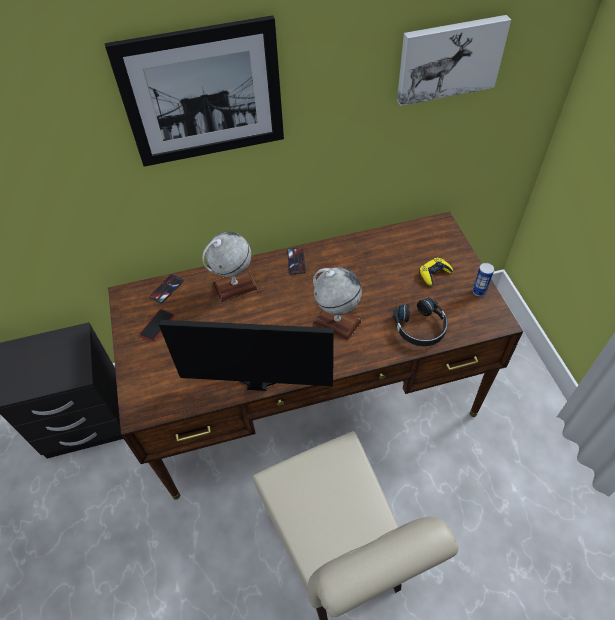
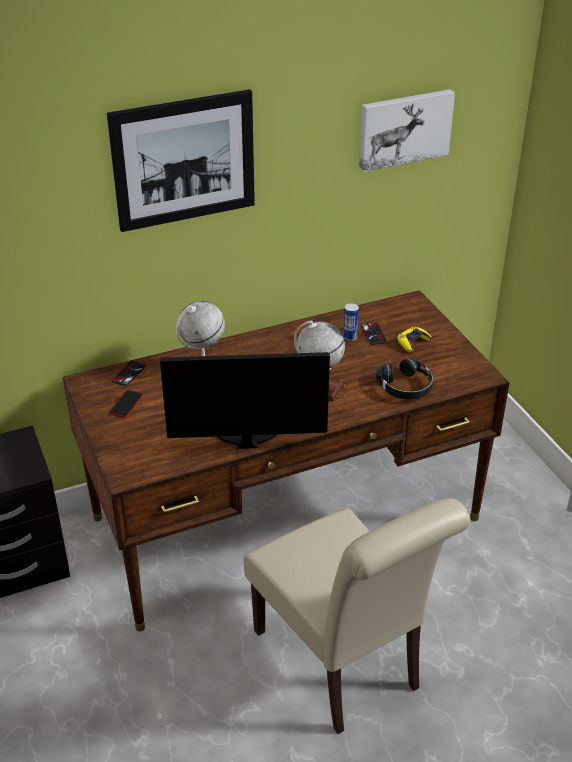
camera: 10 degrees left, 15 degrees down
phone [287,247,306,274] -> phone moved to [361,322,387,345]
can [472,263,494,297] -> can moved to [343,303,359,341]

